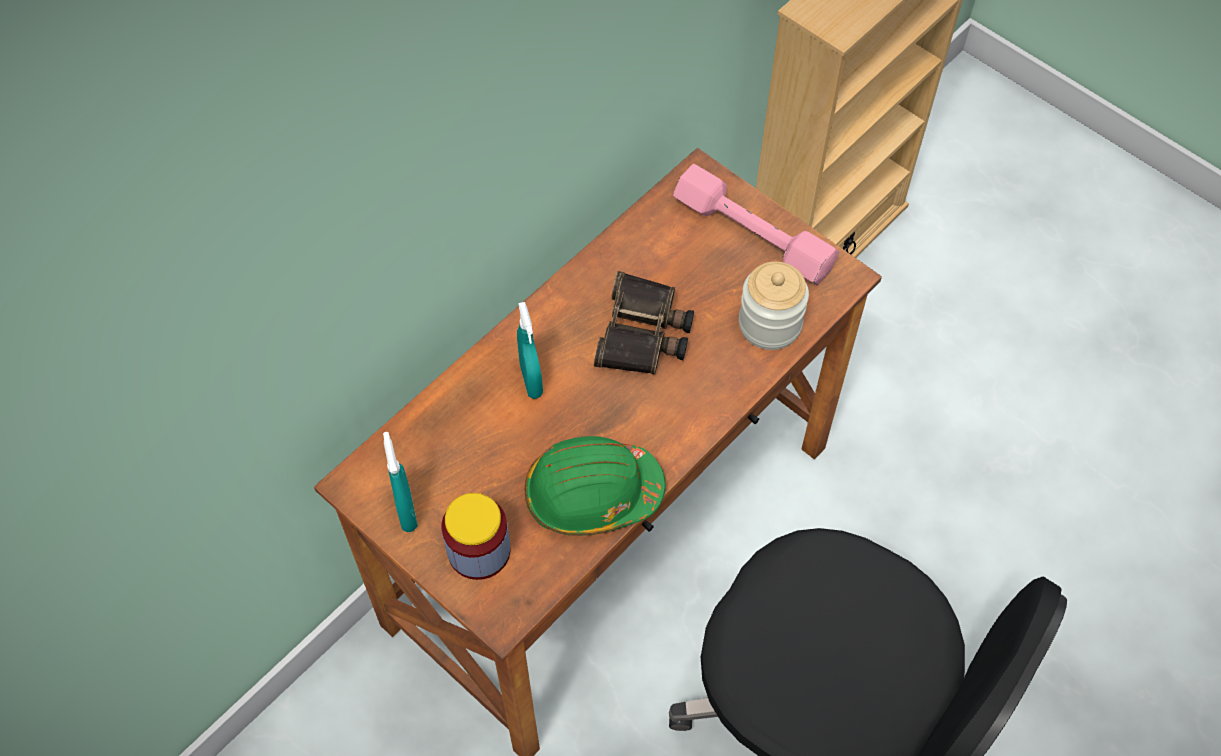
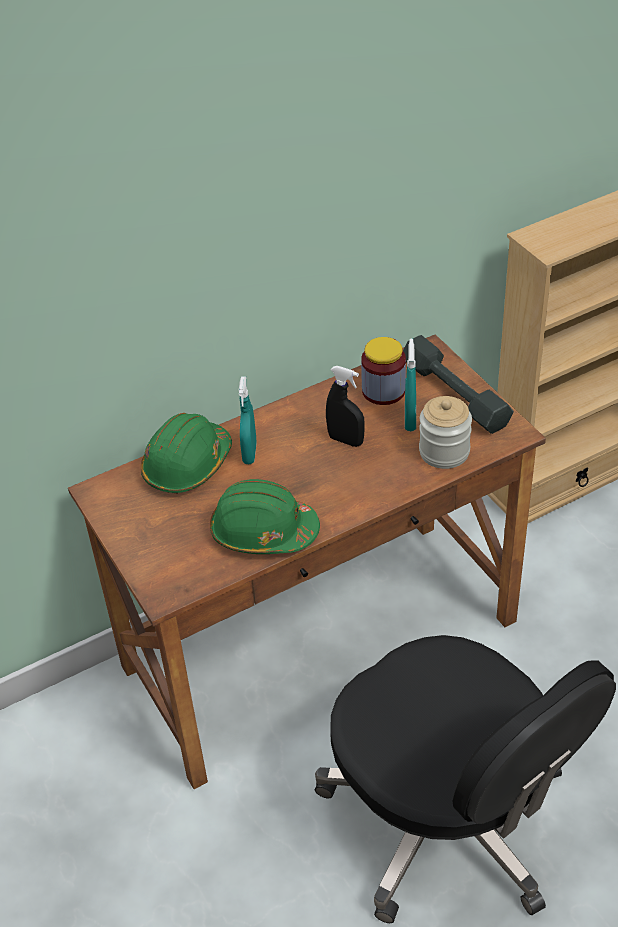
camera: 20 degrees right, 15 degrees down
turquoise spray bottle [383,432,418,532] -> turquoise spray bottle moved to [405,338,416,431]
jar [442,493,510,580] -> jar moved to [361,337,406,405]
binoculars [594,271,694,375] -> black spray bottle [326,366,365,447]
pink dumbbell [673,164,839,285] -> grey dumbbell [403,335,514,434]
none -> green hard hat [141,413,232,493]

